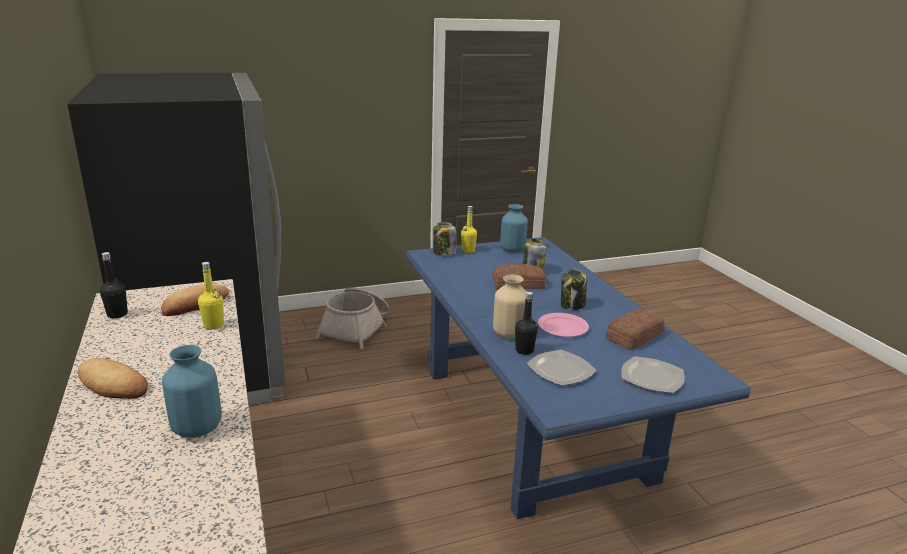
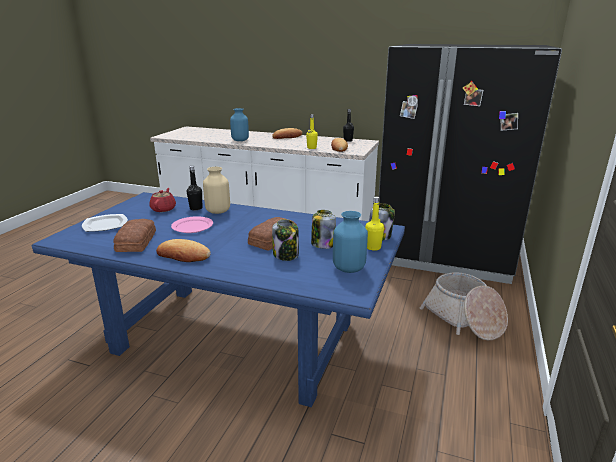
camera: 130 degrees right, 0 degrees up
plate [527,350,596,386] -> red teapot [149,188,176,212]
jar [561,269,587,310] -> jar moved to [311,210,336,249]
none -> bread [156,239,211,262]

